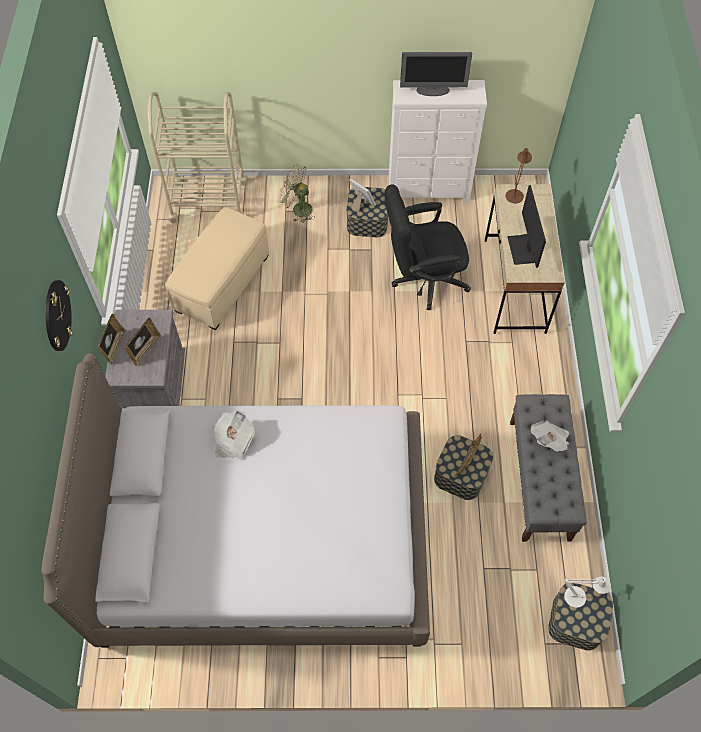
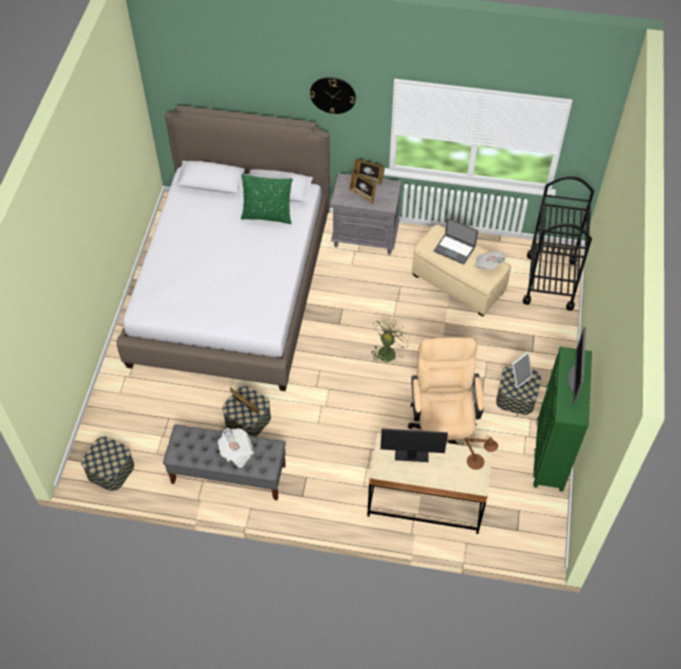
camera: 100 degrees right, 5 degrees down
beige cart [148,92,248,223] -> black cart [523,176,594,311]
newspaper [213,410,255,458] -> newspaper moved to [474,250,505,270]
green fan [278,164,315,223] -> green fan moved to [372,316,411,363]
black office chair [385,184,471,310] -> beige office chair [408,337,484,445]
white dresser [388,80,487,201] -> green dresser [533,347,592,492]
white table lamp [564,577,611,608] -> none
none -> green pillow [241,174,293,224]
none -> laptop [433,218,478,265]

